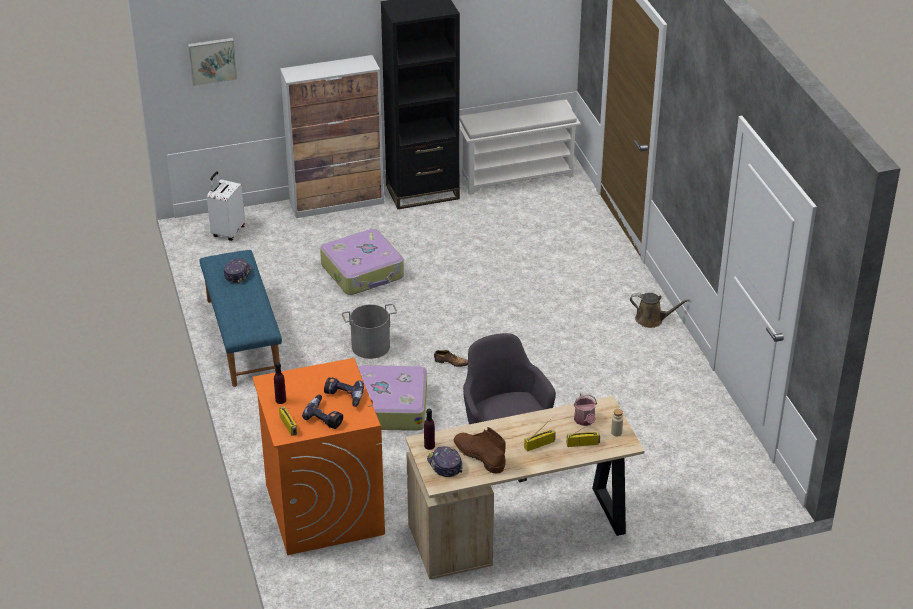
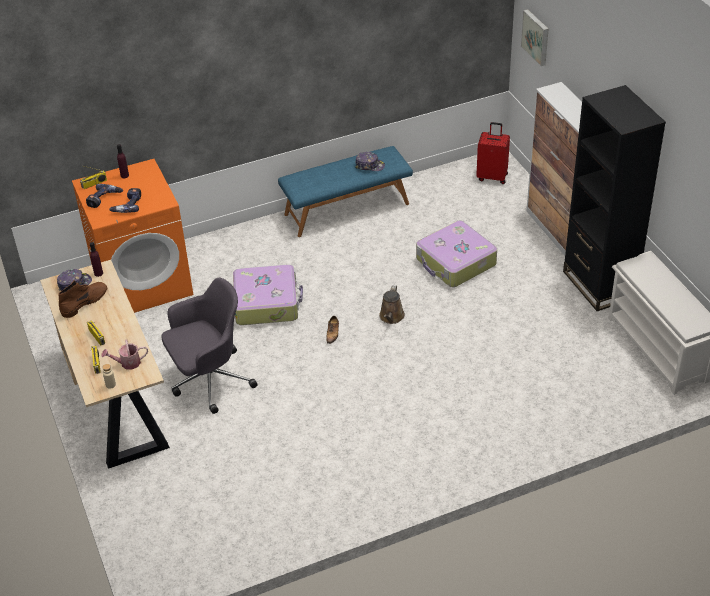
camera: 85 degrees right, 5 degrees up
white suitcase [207,172,245,241] -> red suitcase [476,122,510,184]
grey bucket [342,304,397,359] -> none
brown watering can [630,293,690,328] -> brown watering can moved to [379,285,405,324]

